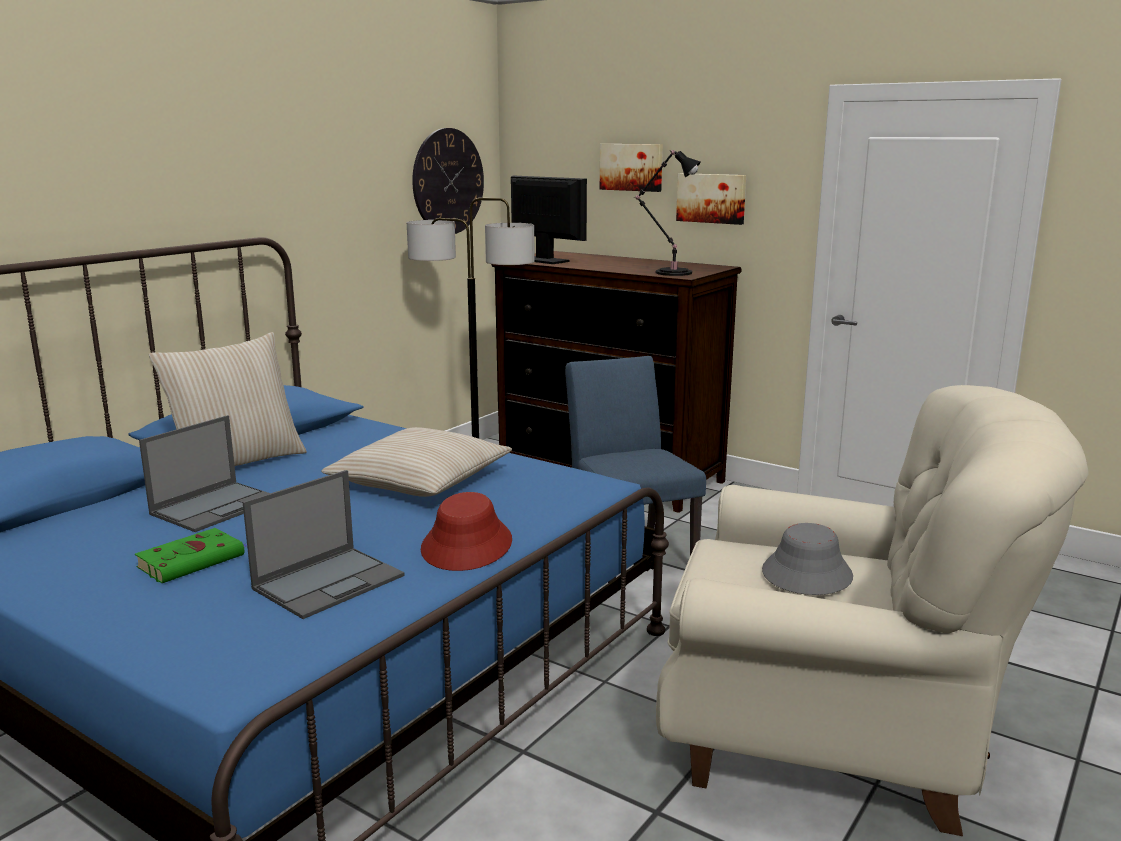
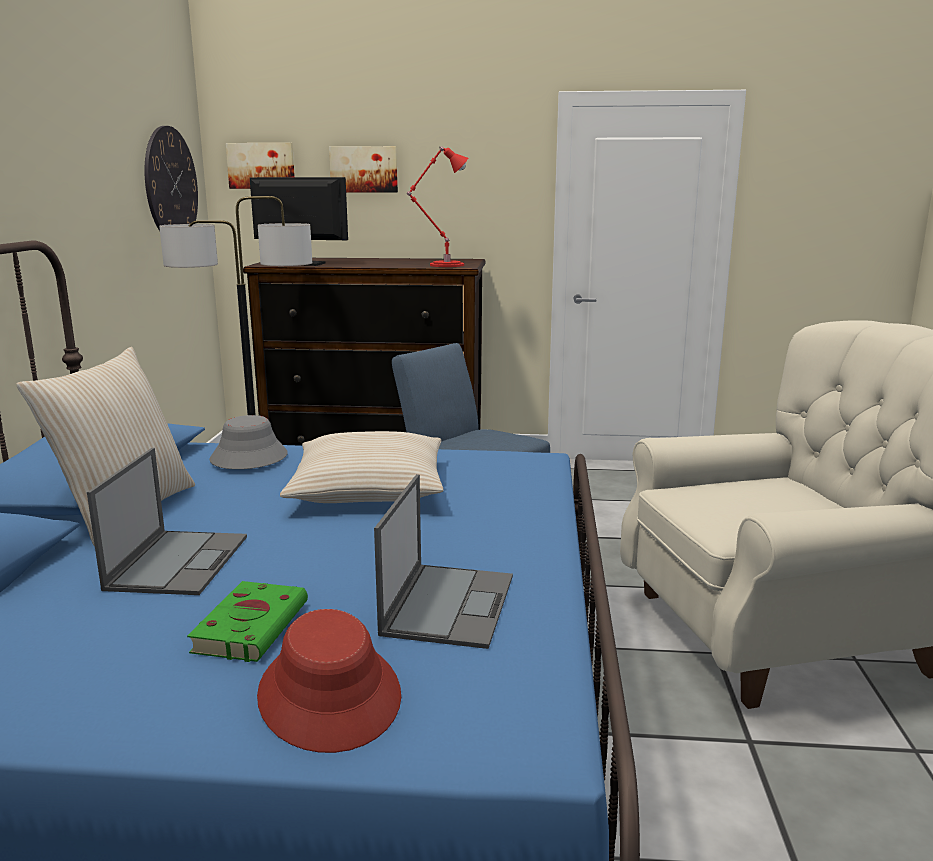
camera: 30 degrees left, 0 degrees up
red hat [421,492,512,571] -> red hat moved to [257,609,401,753]
black table lamp [634,150,701,276] -> red table lamp [406,147,468,267]
picture [676,173,746,225] -> picture moved to [226,143,295,189]
grey hat [762,523,853,595] -> grey hat moved to [210,415,288,469]

